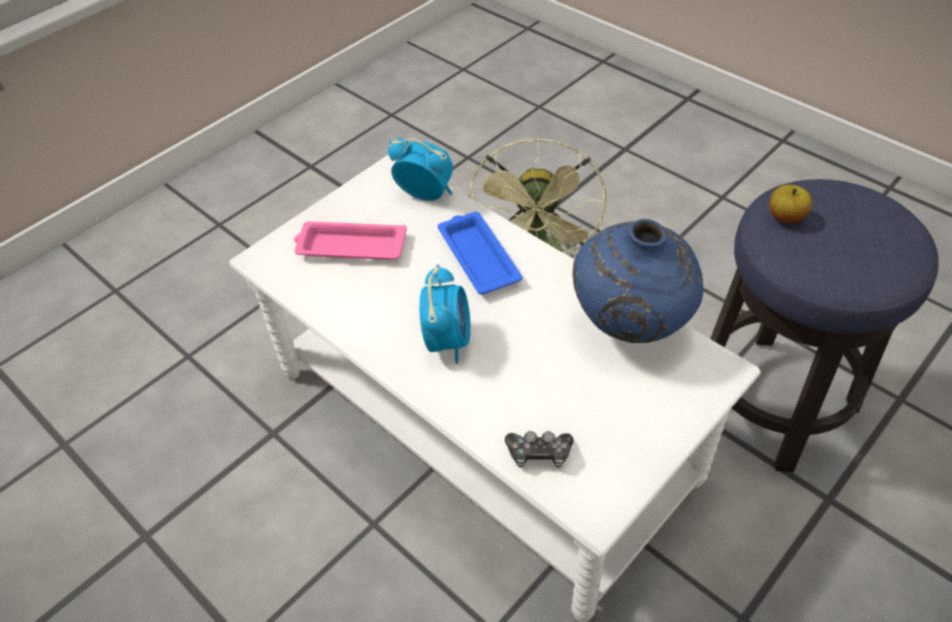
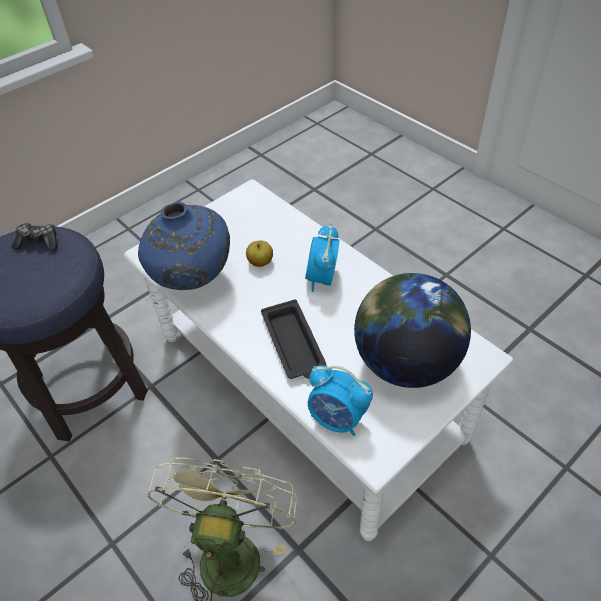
camera: 175 degrees left, 0 degrees up
pink tray [294,221,407,260] -> globe [354,273,471,388]
blue tray [438,212,522,295] -> black tray [261,299,327,379]
game controller [505,431,573,468] -> game controller moved to [12,223,57,252]
apple [769,185,812,223] -> apple moved to [246,241,273,267]

